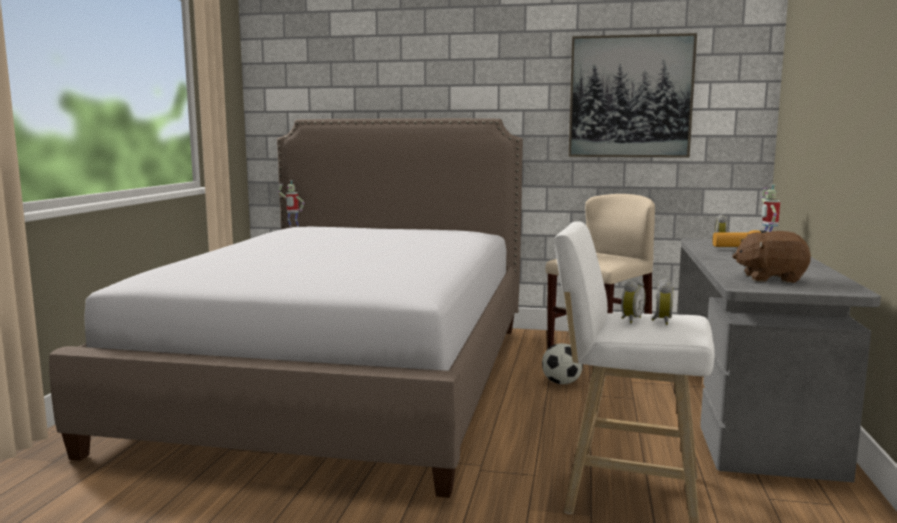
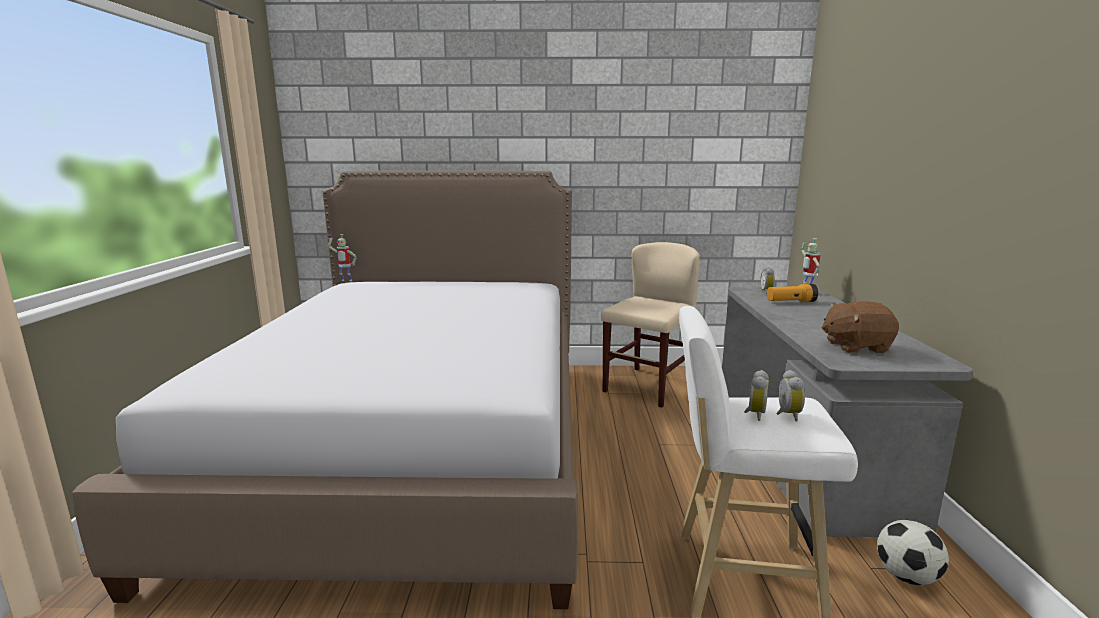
camera: 10 degrees left, 5 degrees up
football [542,343,583,384] -> football moved to [877,520,949,585]
picture [569,33,697,158] -> none

